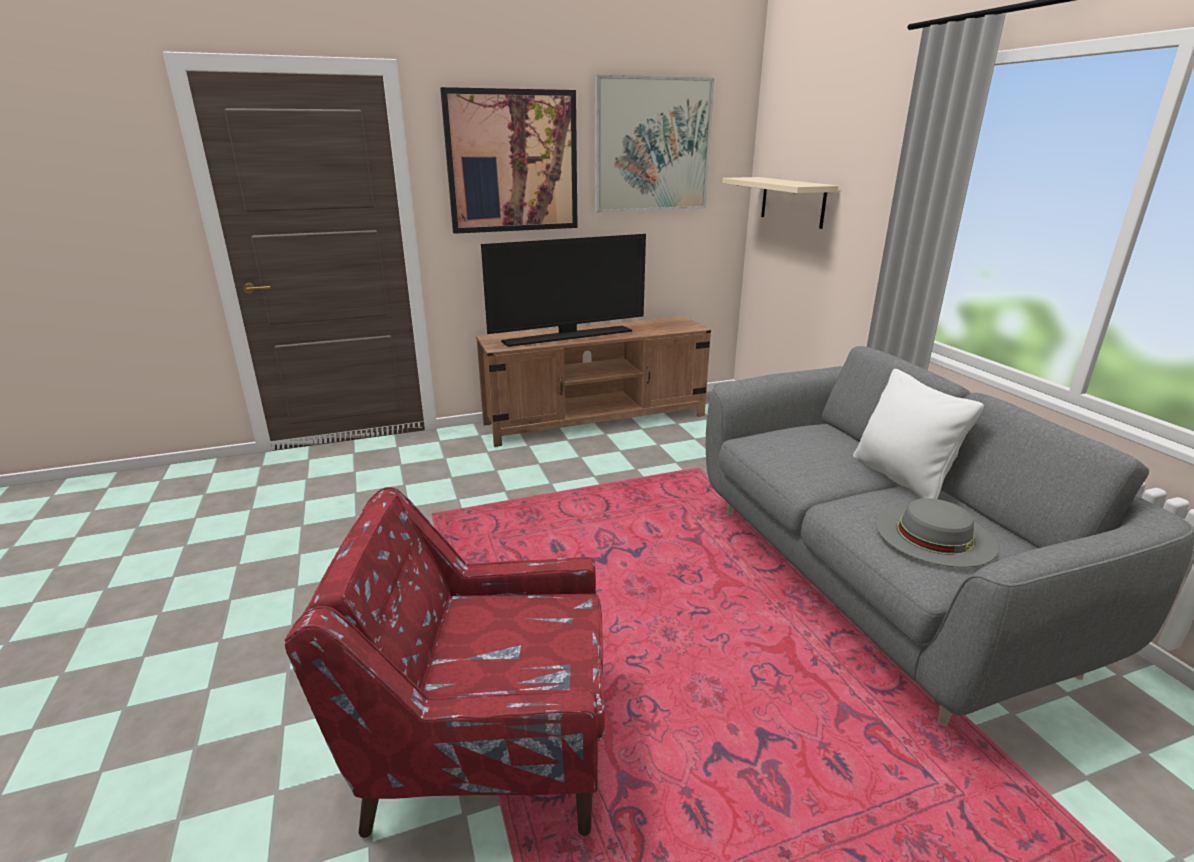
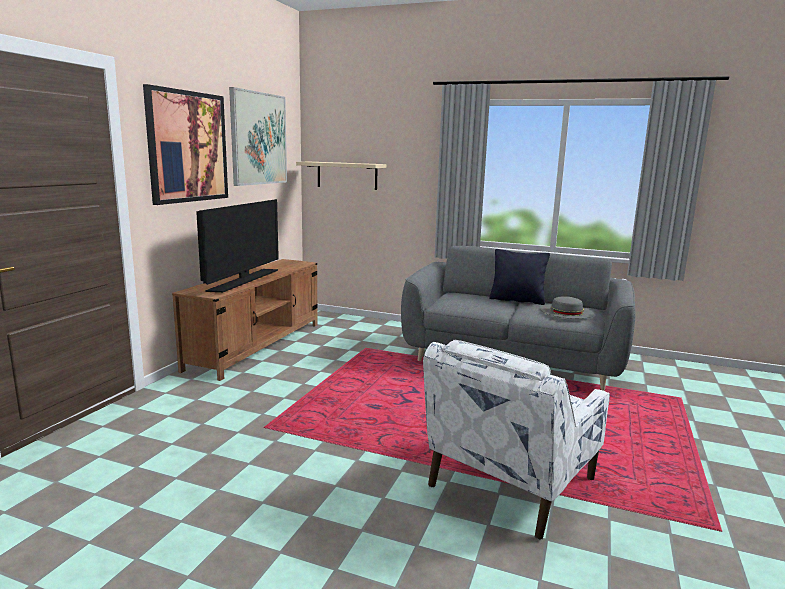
camera: 50 degrees left, 10 degrees down
red armchair [285,487,605,838] -> white armchair [423,340,610,540]
white pillow [853,369,984,499] -> black pillow [489,249,550,305]

